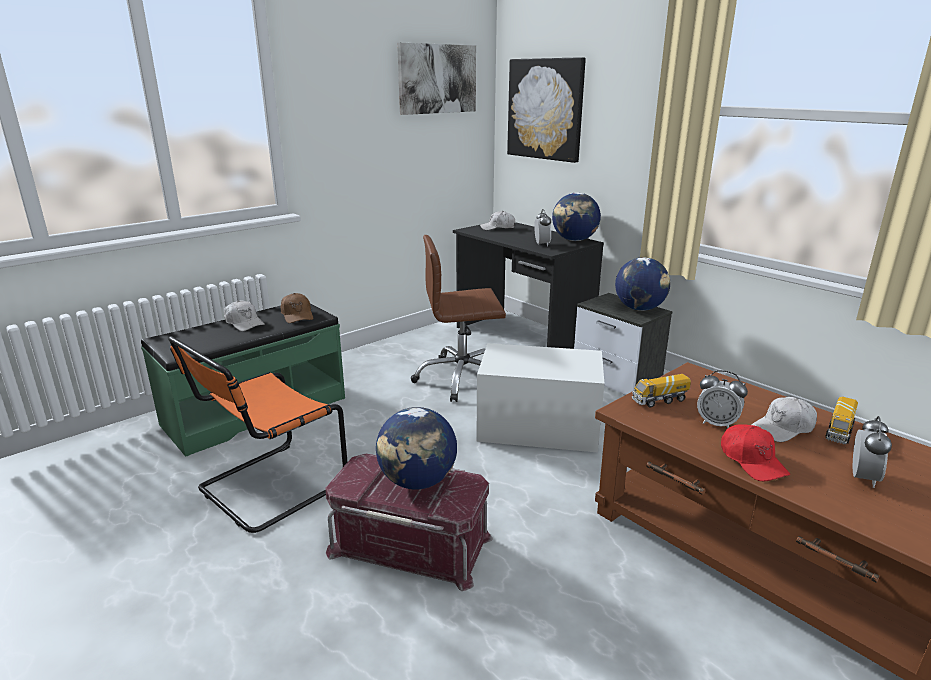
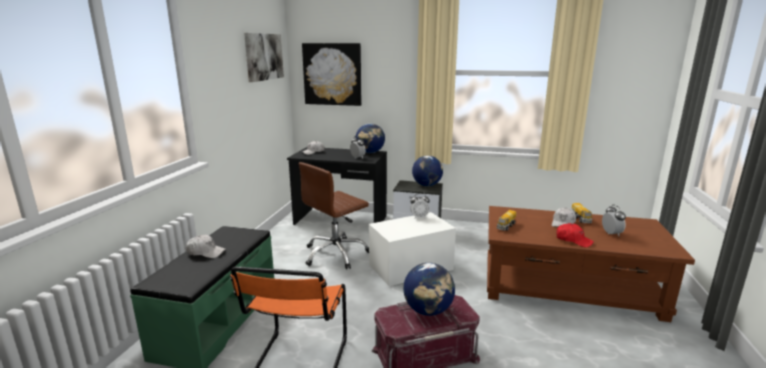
camera: 35 degrees left, 5 degrees down
brown cap [281,293,313,323] -> none
alarm clock [697,370,748,428] -> alarm clock moved to [410,193,430,219]

